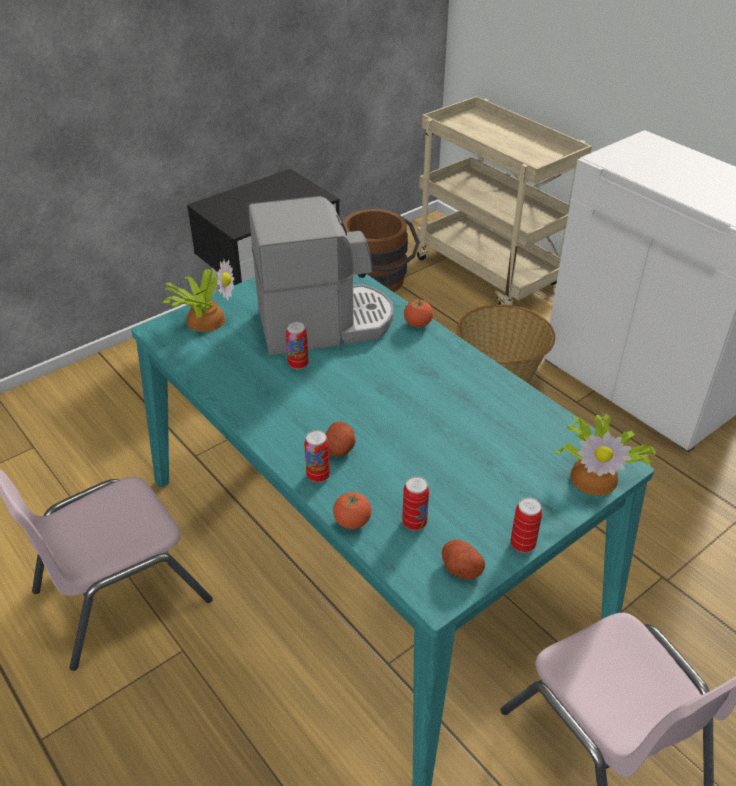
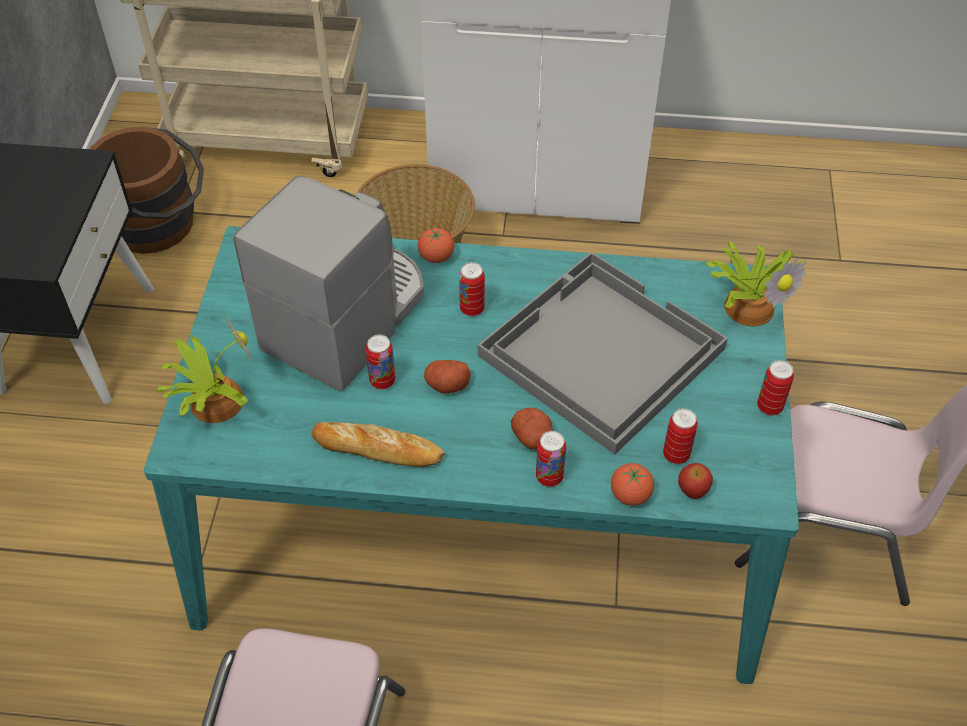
camera: 45 degrees left, 10 degrees up
potato [442,540,485,580] -> potato moved to [424,360,471,394]
none -> bread [312,422,444,467]
none -> can [459,262,485,316]
none -> grey tray [478,252,728,455]
none -> apple [678,463,713,499]

